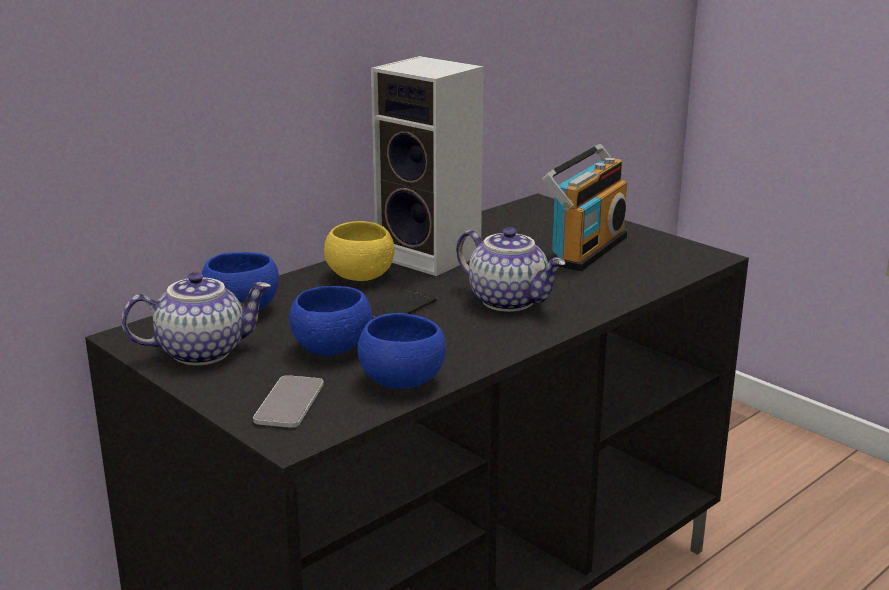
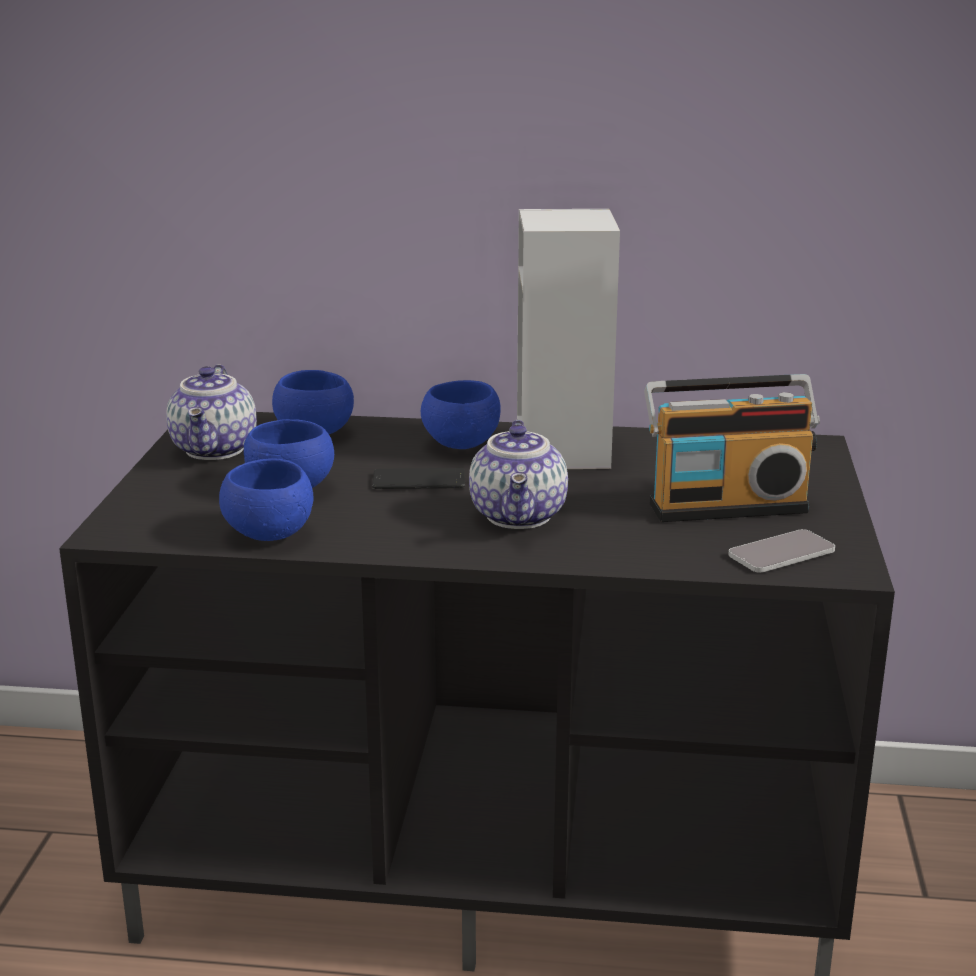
camera: 50 degrees right, 0 degrees up
teapot [121,272,271,365] -> teapot turned 60 degrees clockwise [166,364,257,460]
phone [253,375,324,428] -> phone moved to [728,529,835,573]
yellow bowl [324,221,395,281] -> blue bowl [421,380,501,449]

